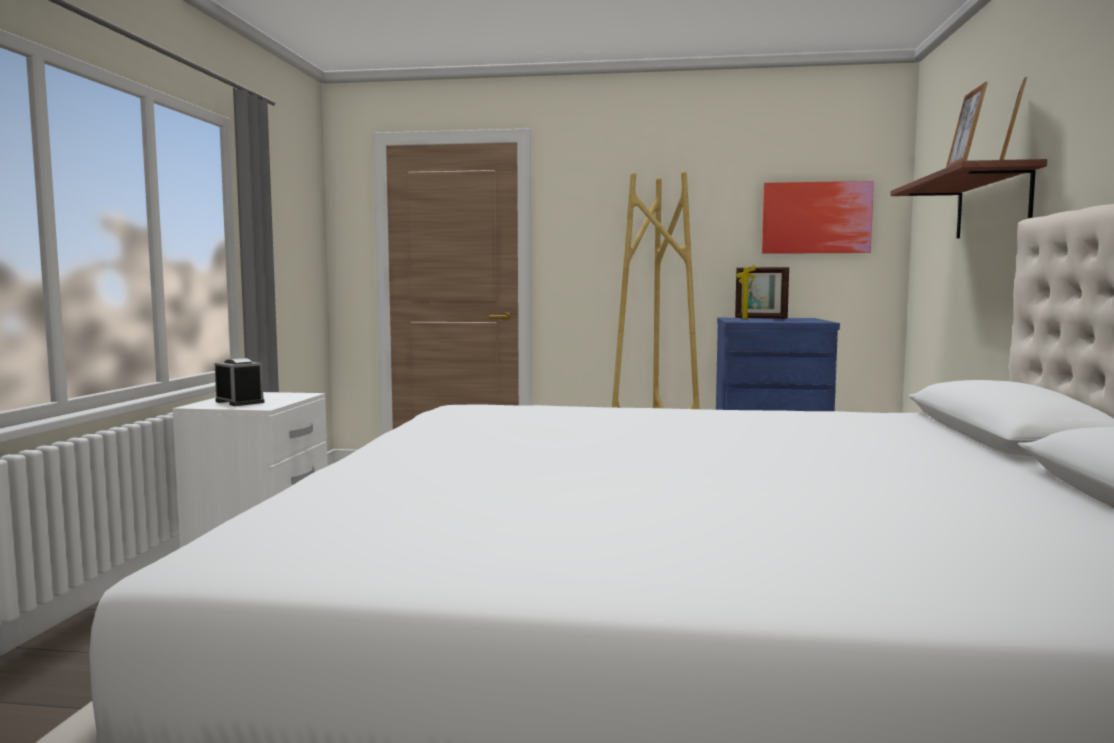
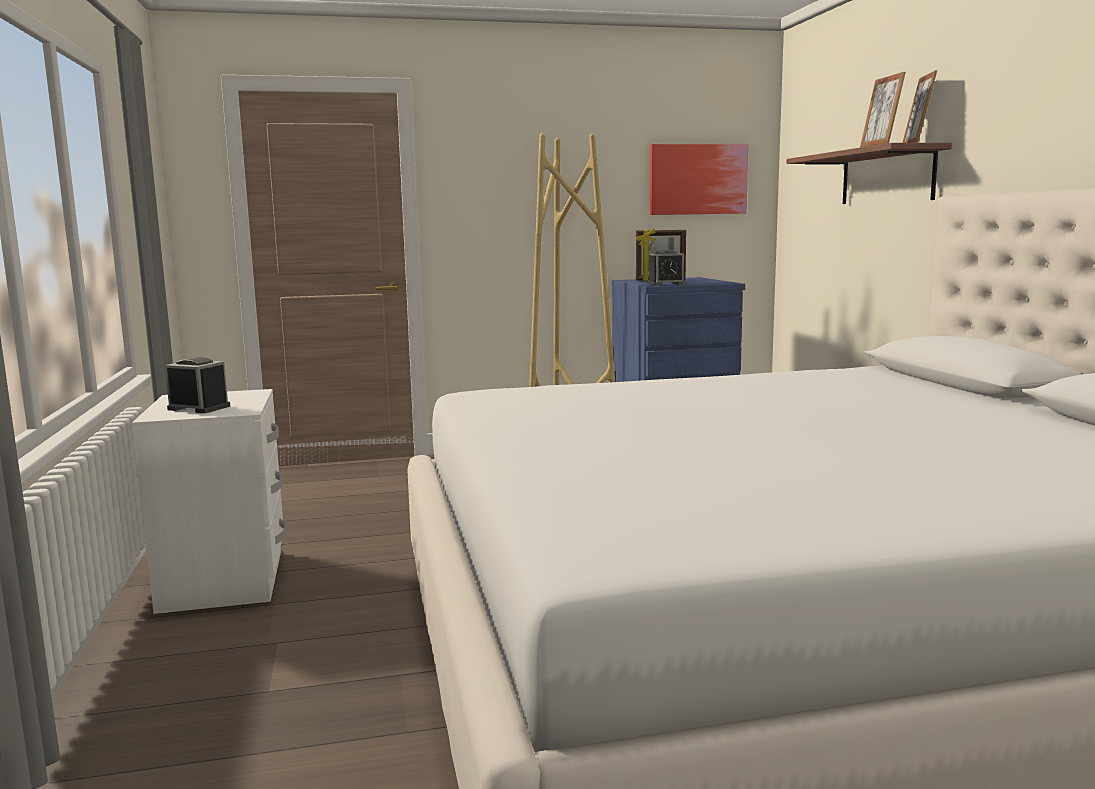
camera: 20 degrees left, 5 degrees up
none -> alarm clock [648,250,686,285]

